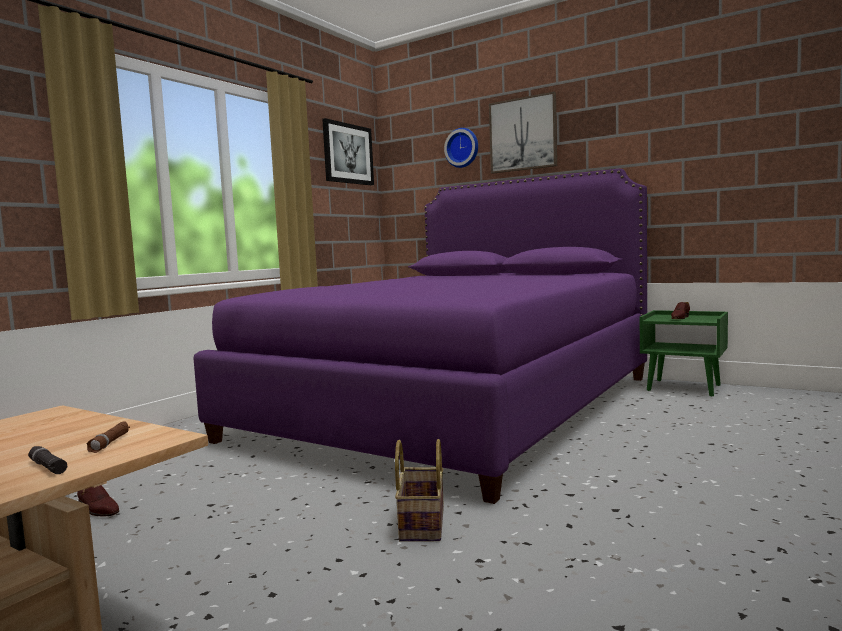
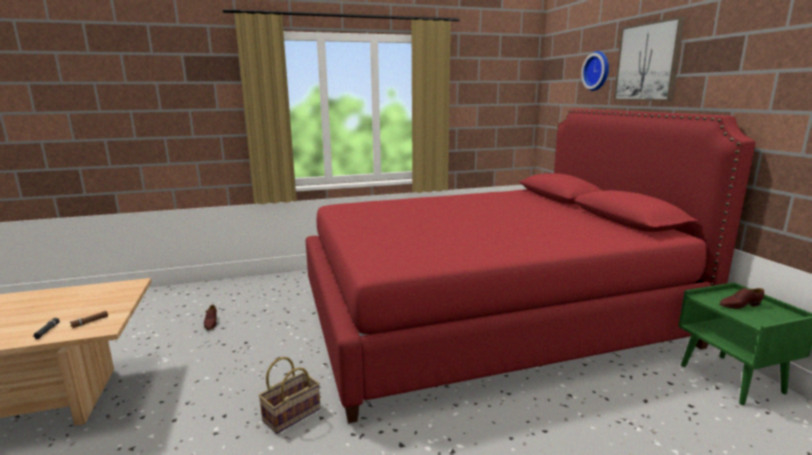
camera: 40 degrees right, 10 degrees up
purple bed [193,168,647,504] -> red bed [305,109,756,423]
picture [322,118,374,185] -> none

